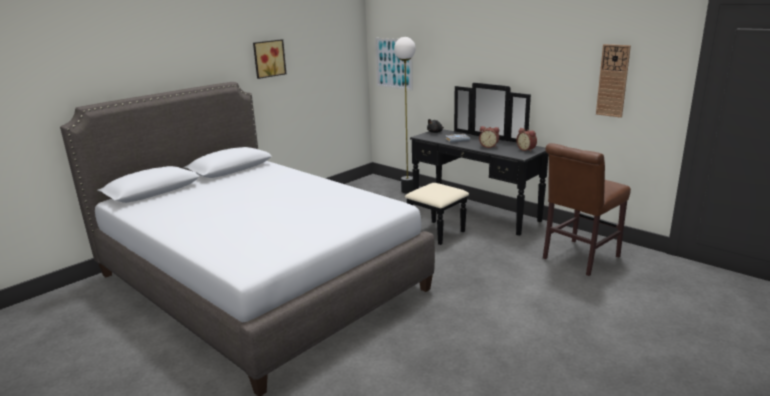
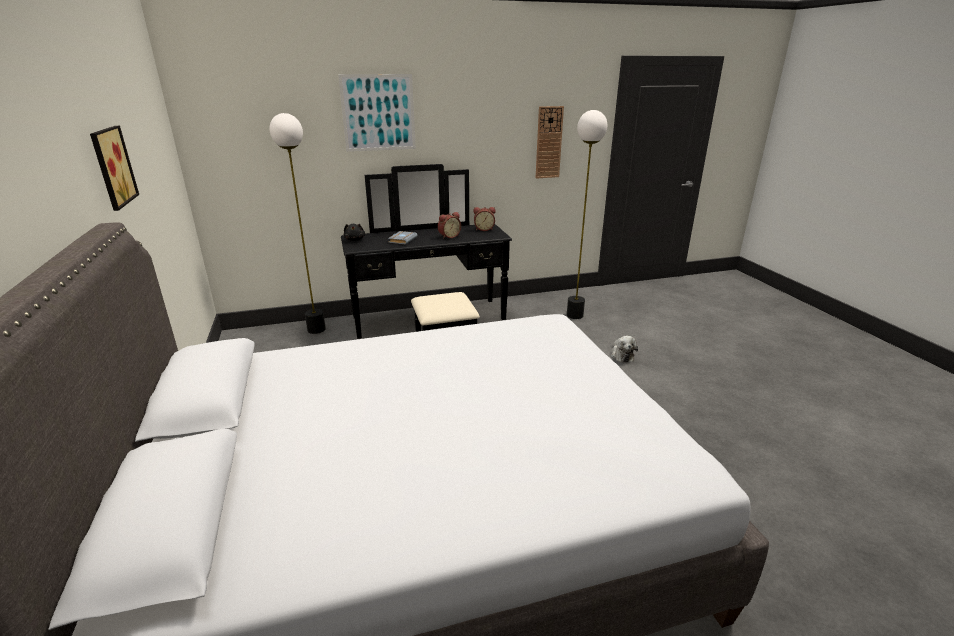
camera: 60 degrees left, 5 degrees up
picture [375,38,413,91] -> picture moved to [338,74,416,152]
brown chair [543,143,631,276] -> floor lamp [567,110,607,319]
none -> plush toy [611,336,638,363]

